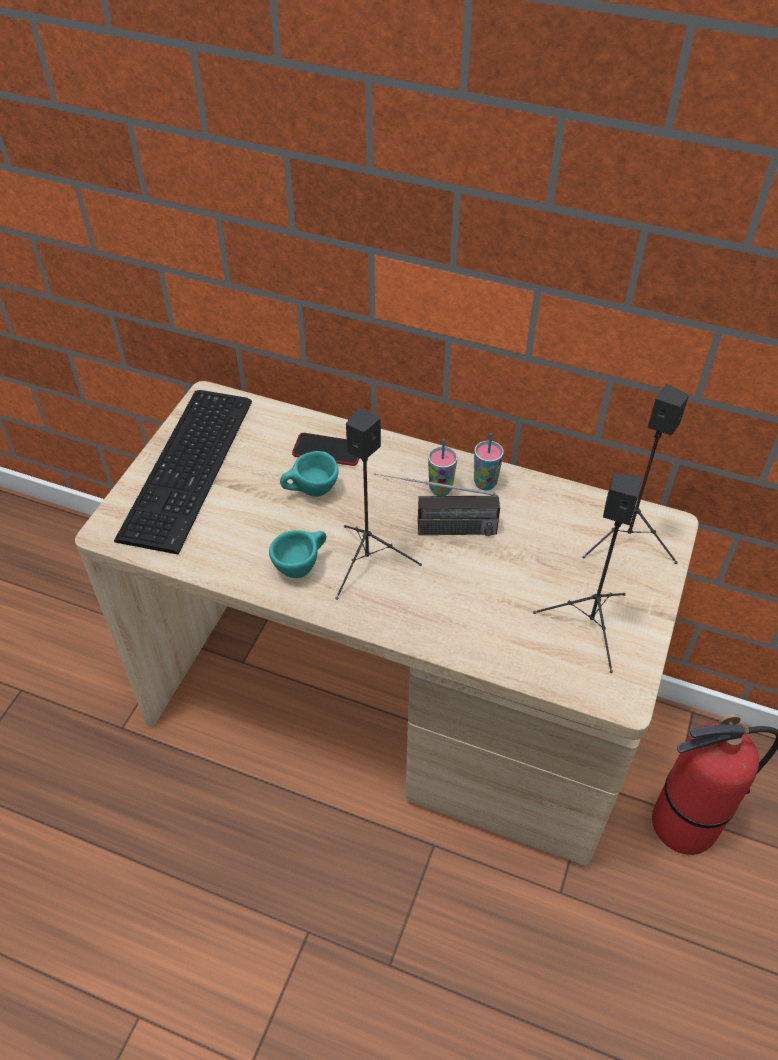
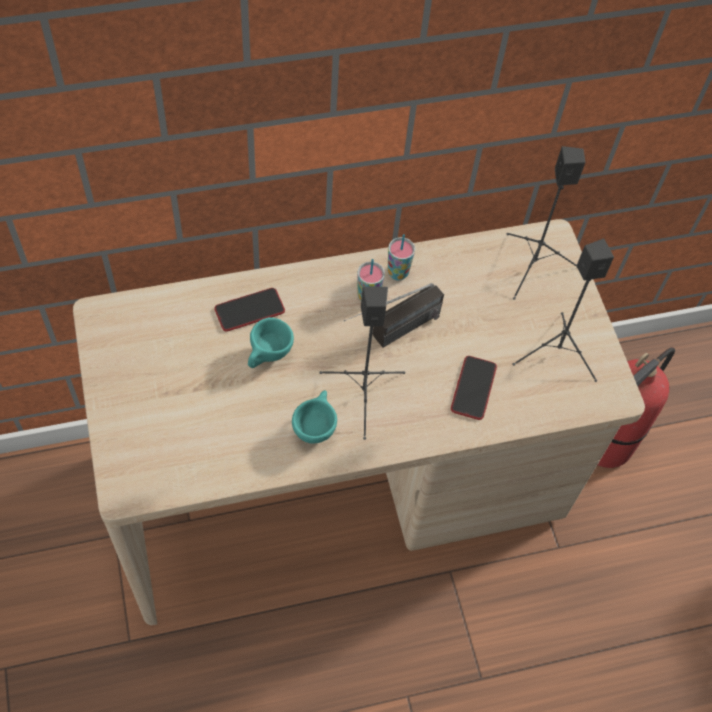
camera: 40 degrees left, 10 degrees up
keyboard [114,390,252,554] -> none
none -> phone [451,356,497,420]

